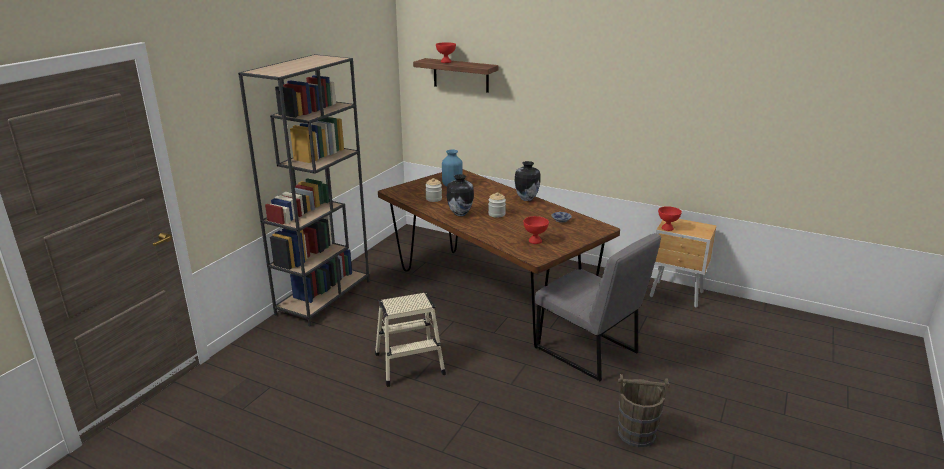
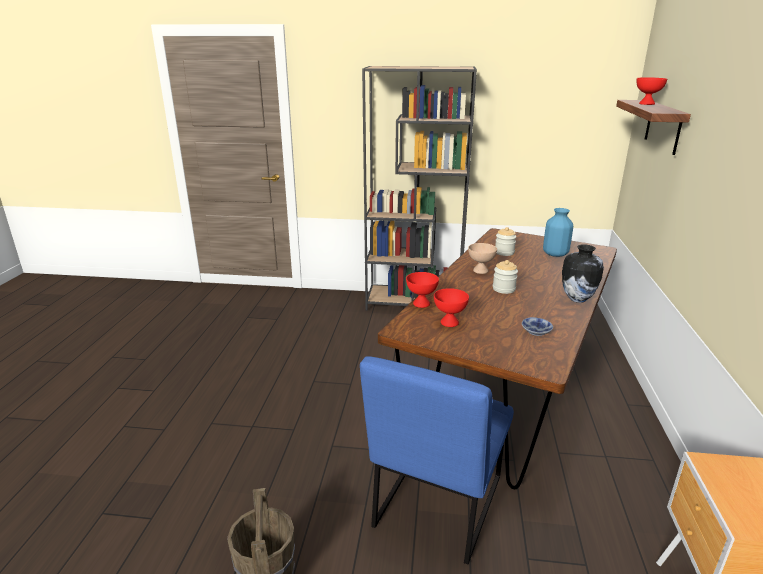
camera: 70 degrees right, 0 degrees up
beige step ladder [375,292,446,387] -> none
vase [447,174,474,216] -> beige bowl [468,243,497,274]
grey chair [535,233,661,381] -> blue chair [360,356,514,564]
red bowl [658,206,682,231] -> red bowl moved to [406,272,439,308]

